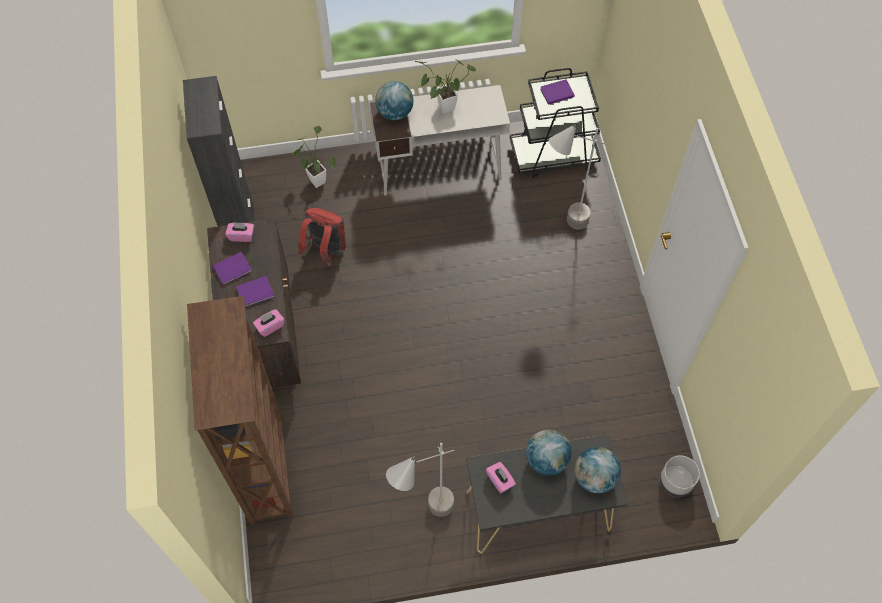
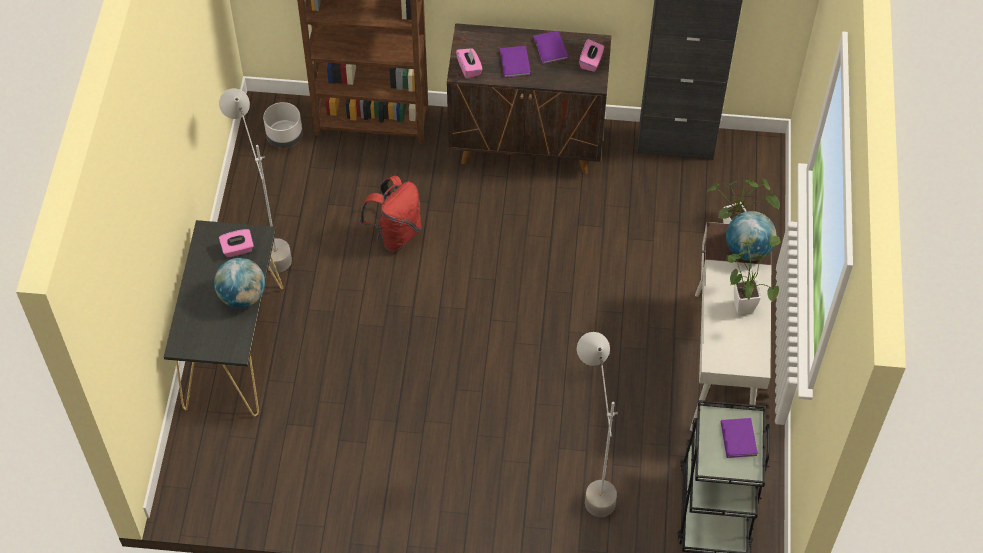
camera: 105 degrees right, 5 degrees down
red backpack [298,208,346,267] -> red backpack moved to [359,176,422,252]
globe [575,447,621,493] -> none
grey planter [660,455,700,497] -> grey planter moved to [263,102,303,148]

